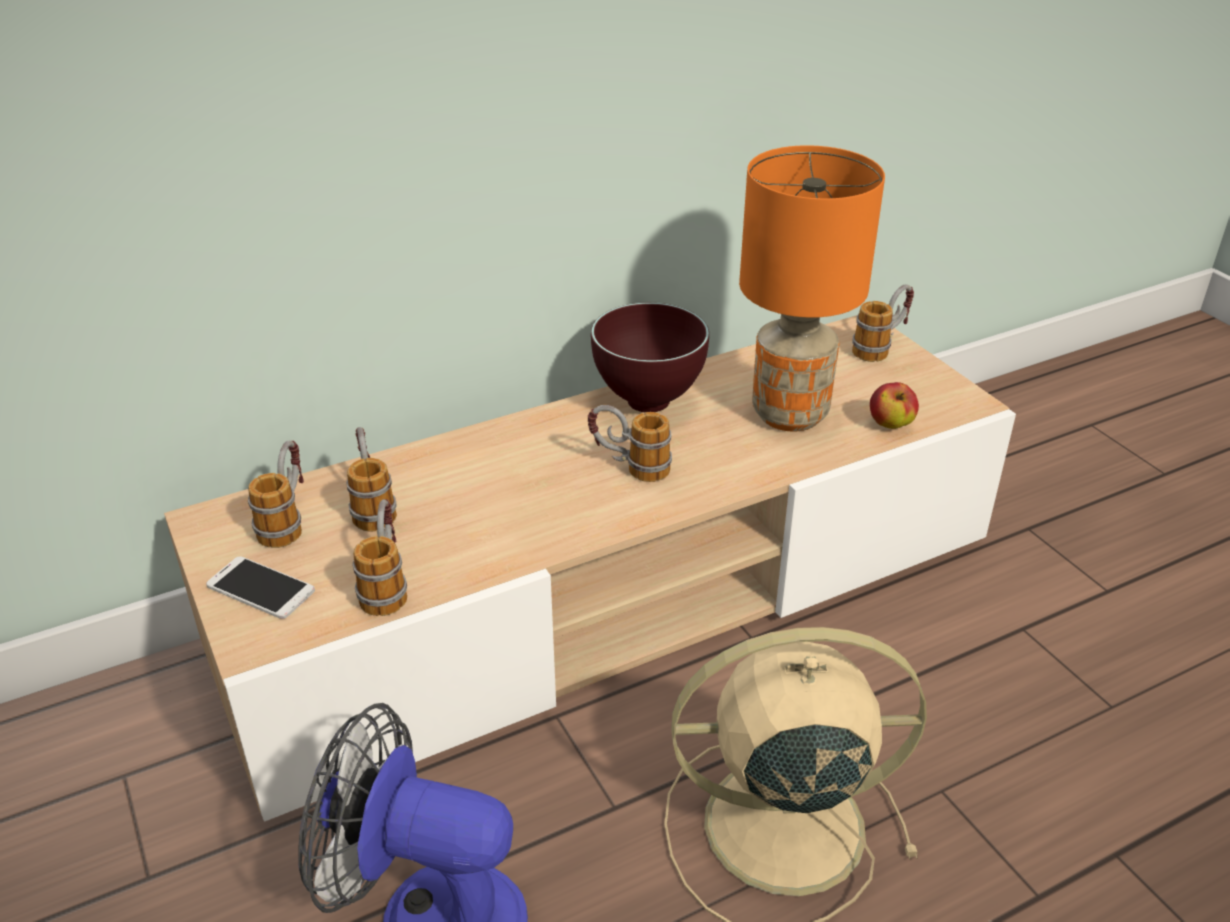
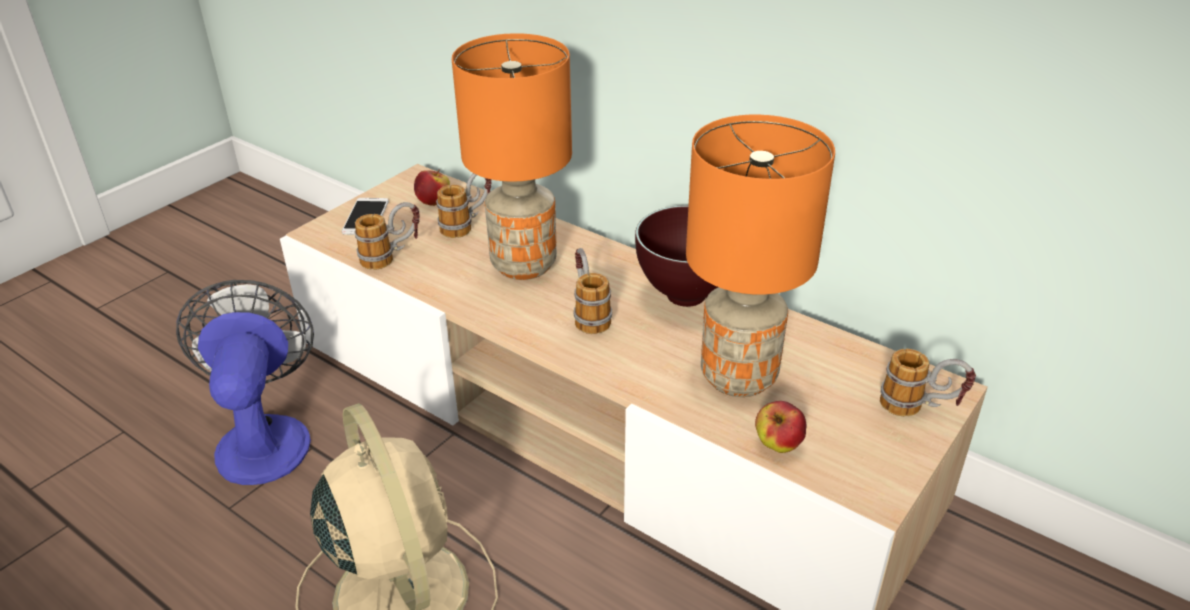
camera: 65 degrees right, 0 degrees up
mug [248,441,304,548] -> apple [414,170,450,206]
none -> orange table lamp [452,33,572,280]

